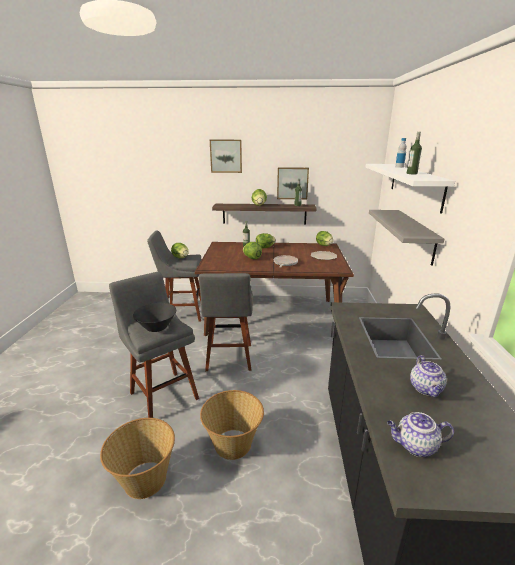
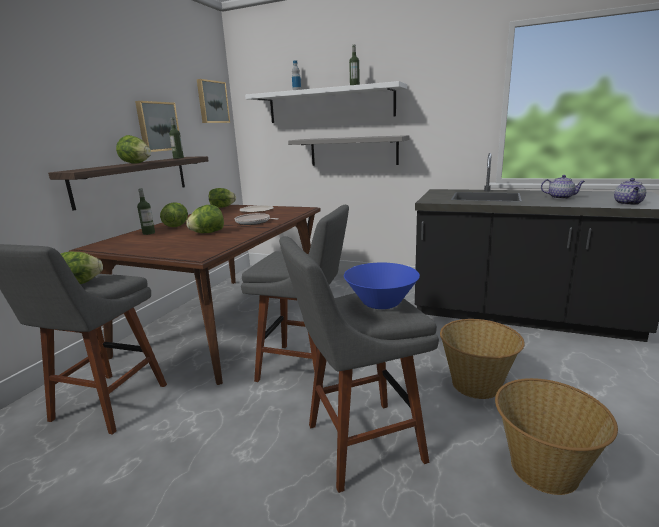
camera: 70 degrees left, 5 degrees down
black bowl [133,303,176,332] -> blue bowl [344,263,420,309]
picture [210,140,242,173] -> picture moved to [197,79,230,123]

